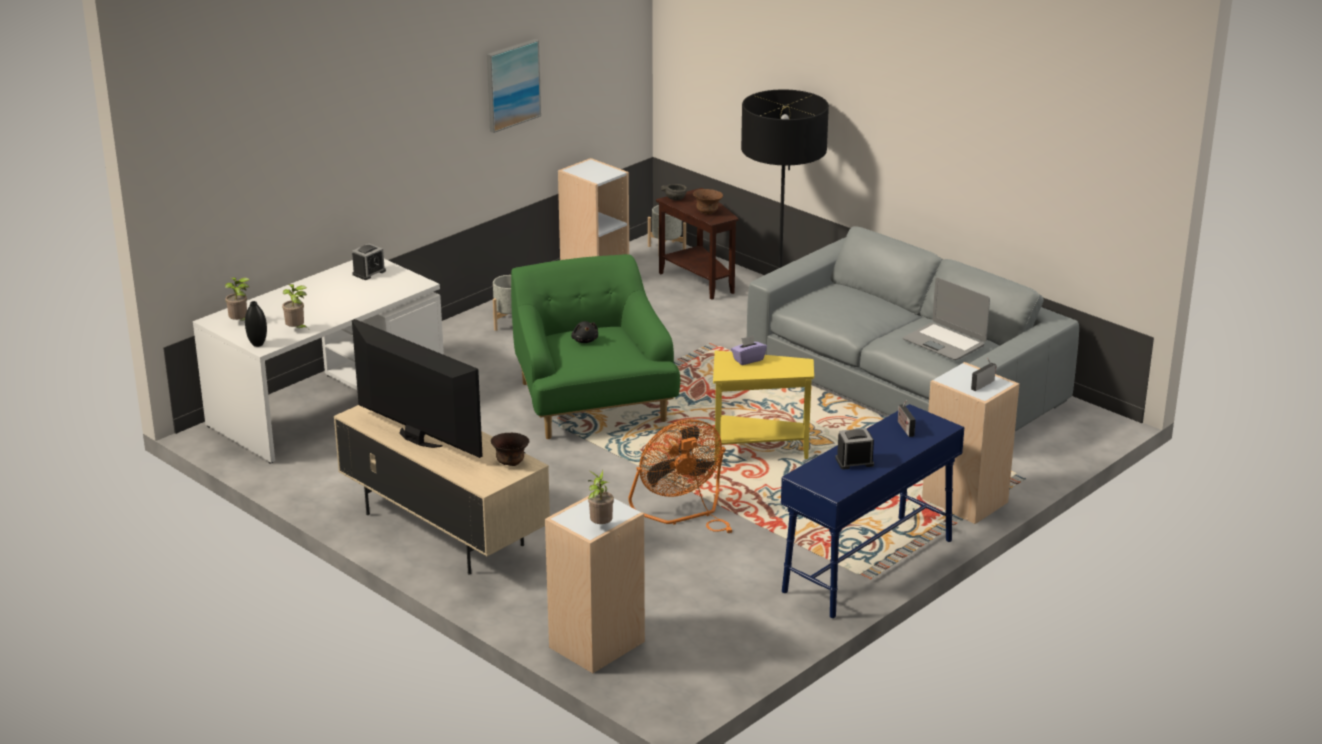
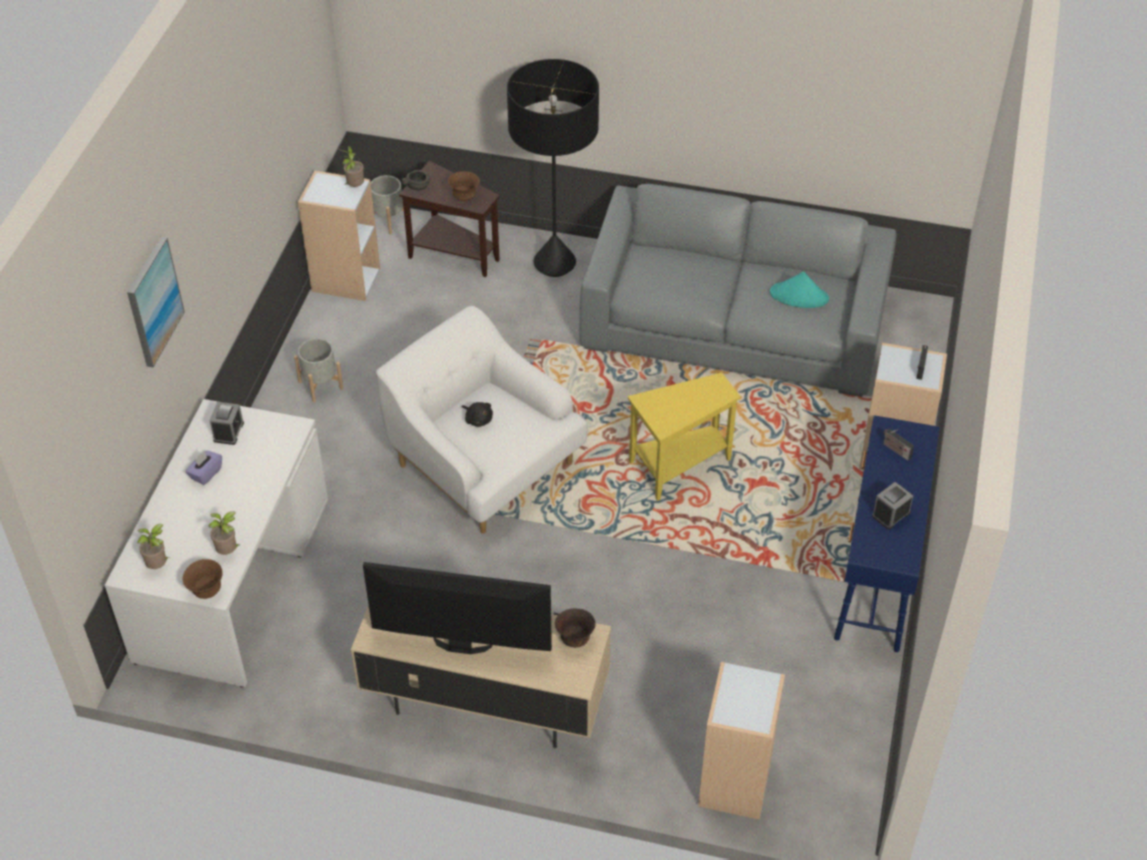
camera: 30 degrees left, 20 degrees up
black vase [245,301,267,347] -> brown bowl [183,559,223,599]
picture [487,39,541,133] -> picture moved to [127,237,185,367]
green armchair [511,254,680,439] -> white armchair [376,306,588,534]
potted plant [588,470,614,524] -> potted plant moved to [340,146,364,187]
orange fan [628,419,732,533] -> none
purple tissue box [731,335,767,365] -> purple tissue box moved to [186,451,222,485]
laptop [903,277,990,360] -> turquoise hat [770,271,829,308]

